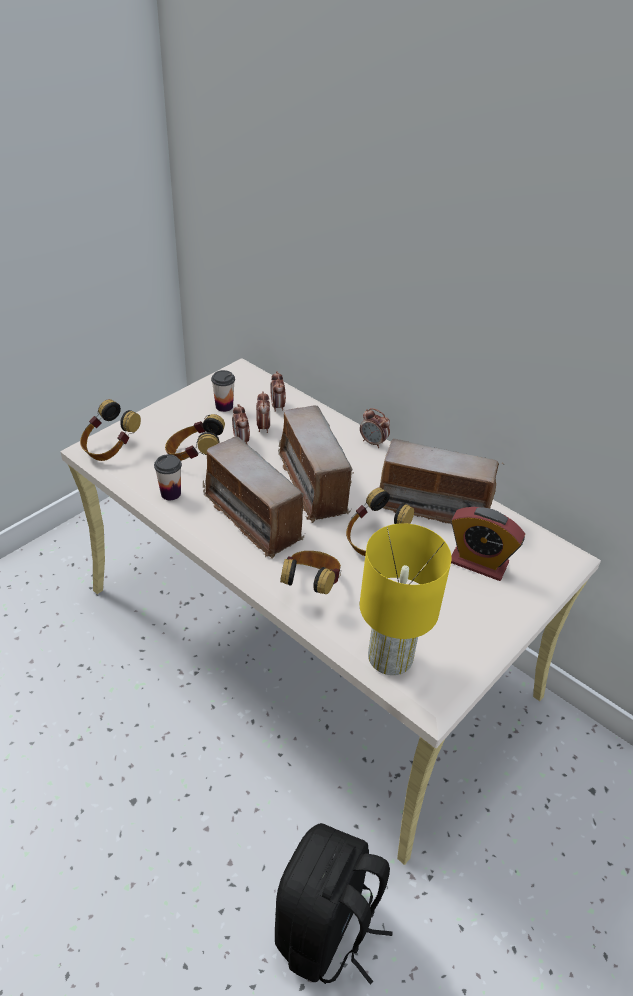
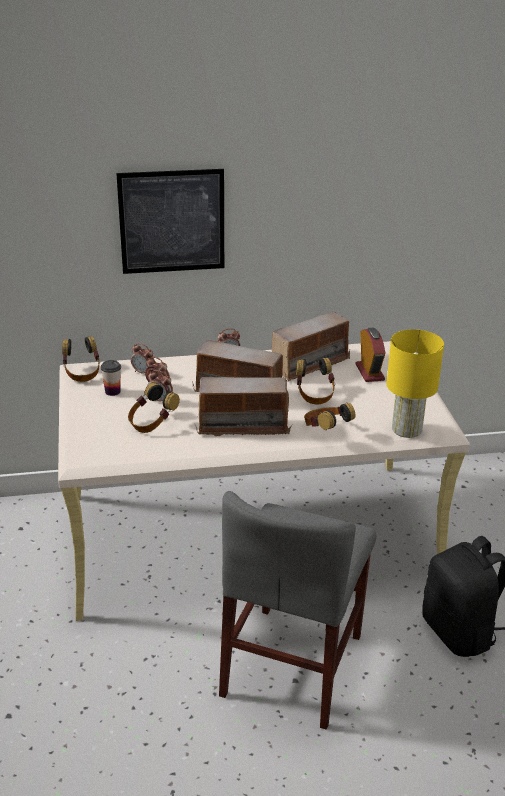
camera: 50 degrees left, 10 degrees down
headphones [80,399,141,461] -> headphones moved to [62,336,100,382]
cup [154,454,182,500] -> none
alarm clock [451,507,525,581] -> alarm clock turned 75 degrees counterclockwise [355,328,385,382]
none -> picture [116,169,224,274]
none -> grey chair [219,491,376,730]

